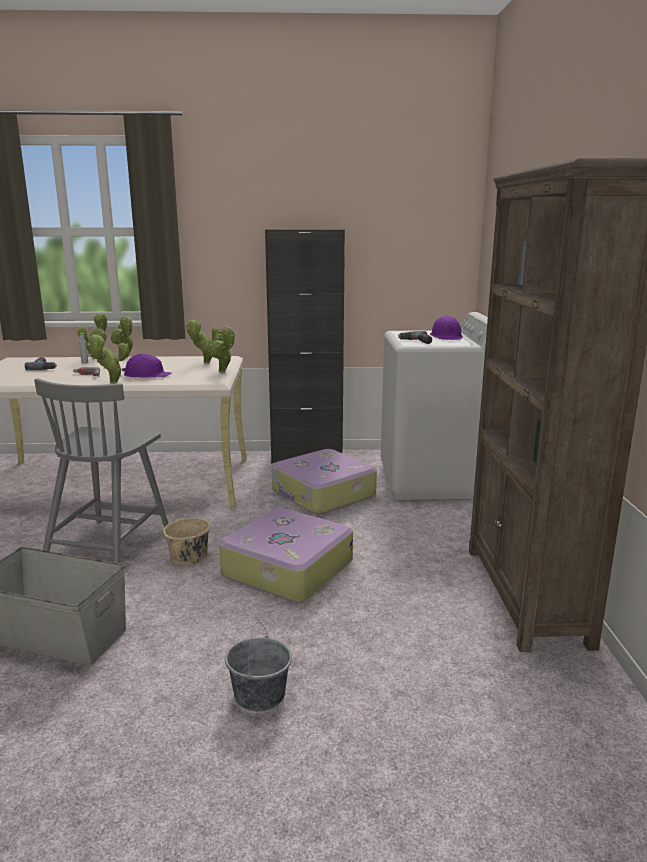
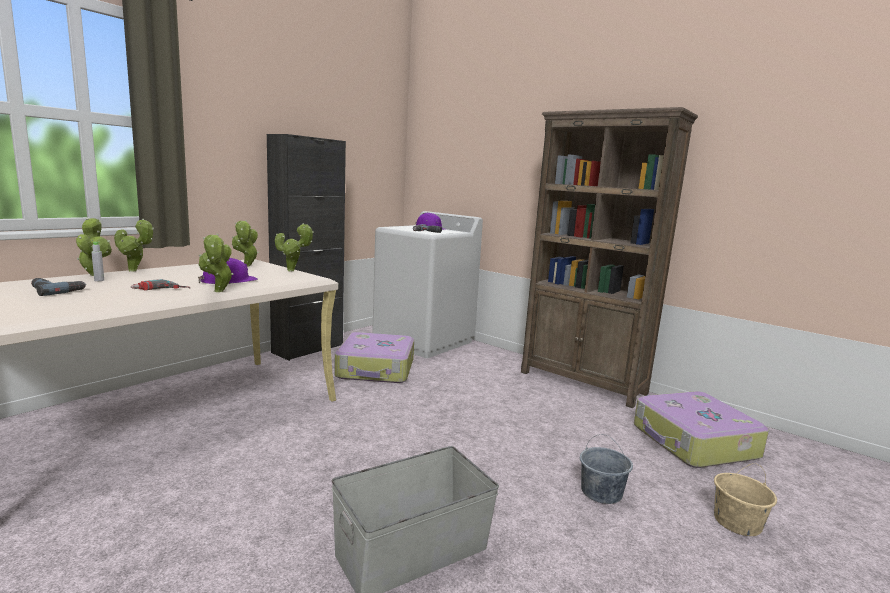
camera: 50 degrees left, 5 degrees down
grey chair [34,378,168,563] -> none
beige bucket [163,506,210,565] -> beige bucket moved to [714,463,777,536]
suitcase [219,508,353,602] -> suitcase moved to [634,391,769,468]

